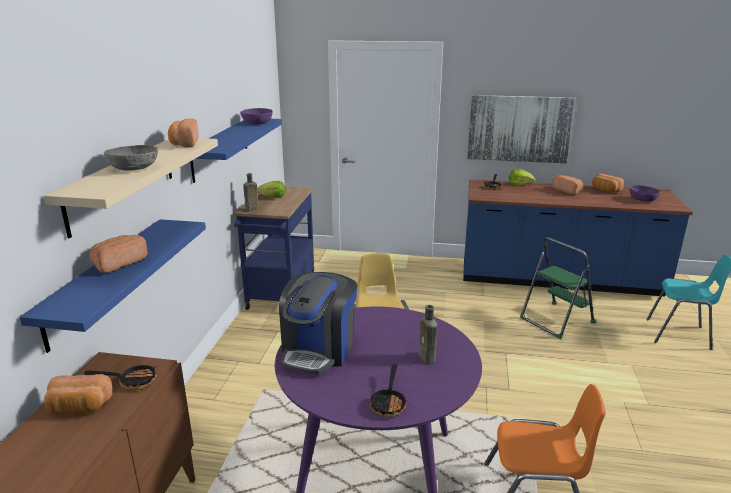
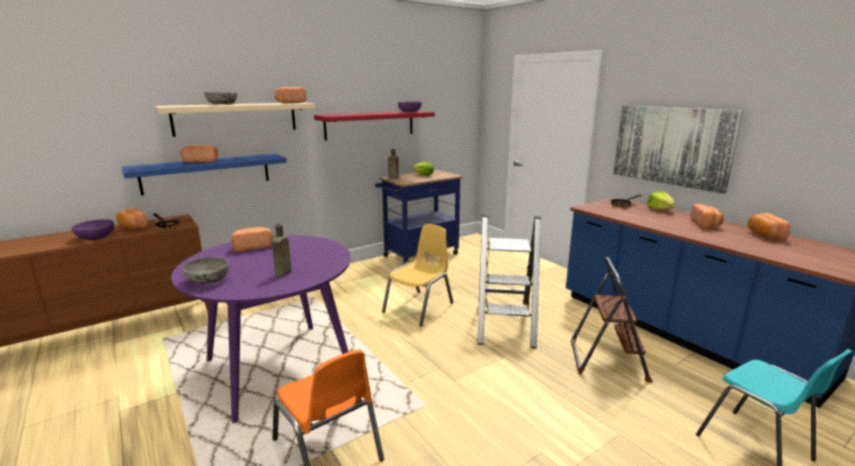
camera: 45 degrees right, 5 degrees down
blue shelf [190,119,282,183] -> red shelf [314,111,435,140]
coffee machine [279,272,357,375] -> bread [231,227,273,251]
frying pan [369,364,407,418] -> grey bowl [182,257,229,284]
green step ladder [520,237,596,339] -> brown step ladder [571,257,653,383]
purple bowl [630,185,660,202] -> purple bowl moved to [71,219,114,240]
none -> grey step ladder [477,214,541,349]

